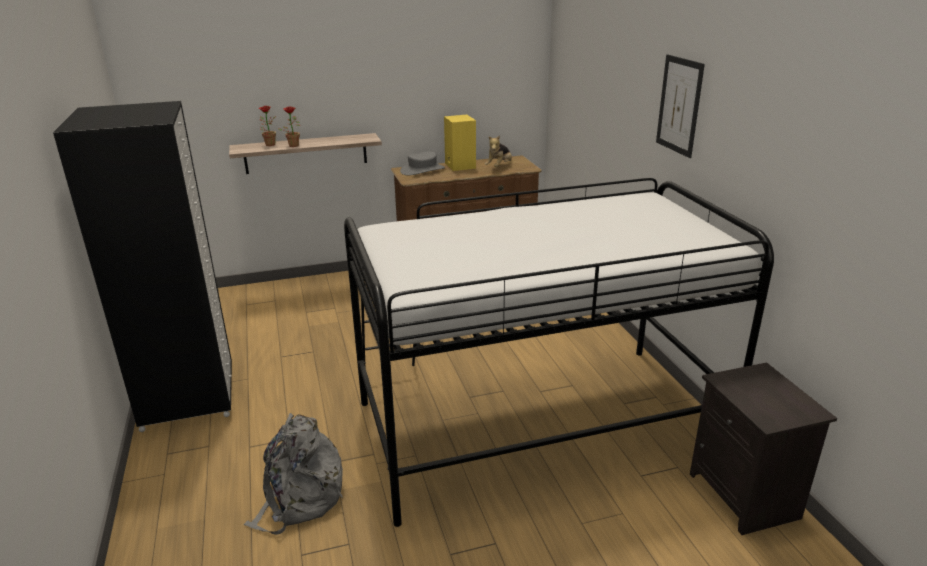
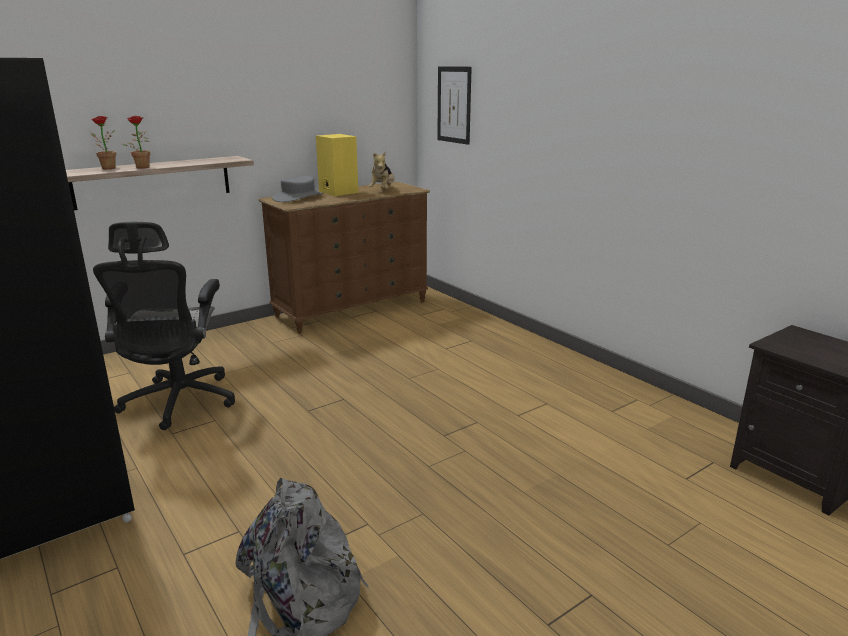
camera: 20 degrees left, 5 degrees down
black bed [344,178,774,527] -> none
picture [656,54,705,158] -> picture moved to [437,66,472,145]
none -> office chair [93,222,235,430]

